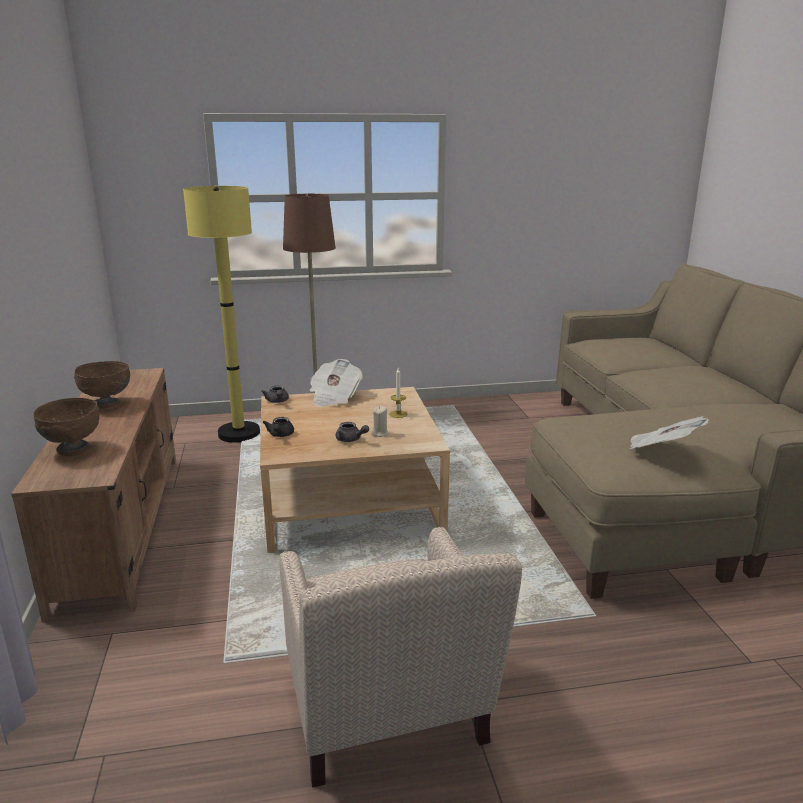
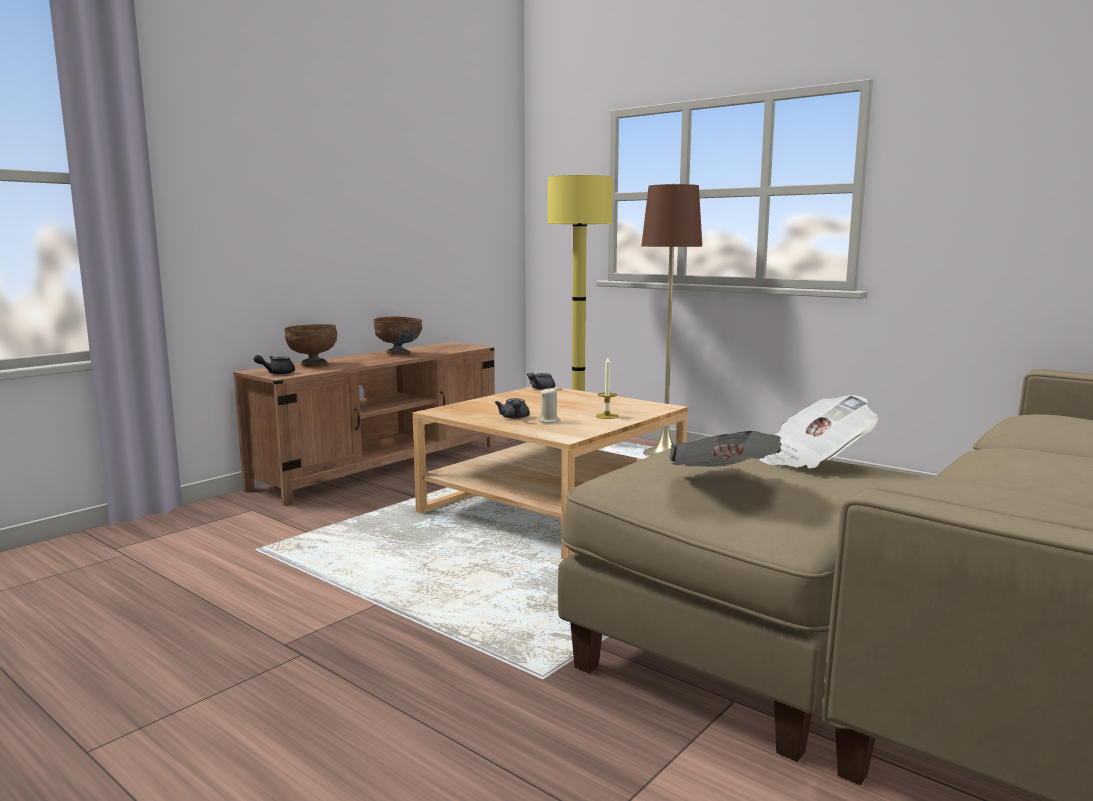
camera: 50 degrees right, 10 degrees down
black teapot [263,417,294,437] -> black teapot moved to [254,355,295,375]
beige armchair [279,527,522,788] -> none
newspaper [310,359,363,407] -> newspaper moved to [760,395,878,468]

